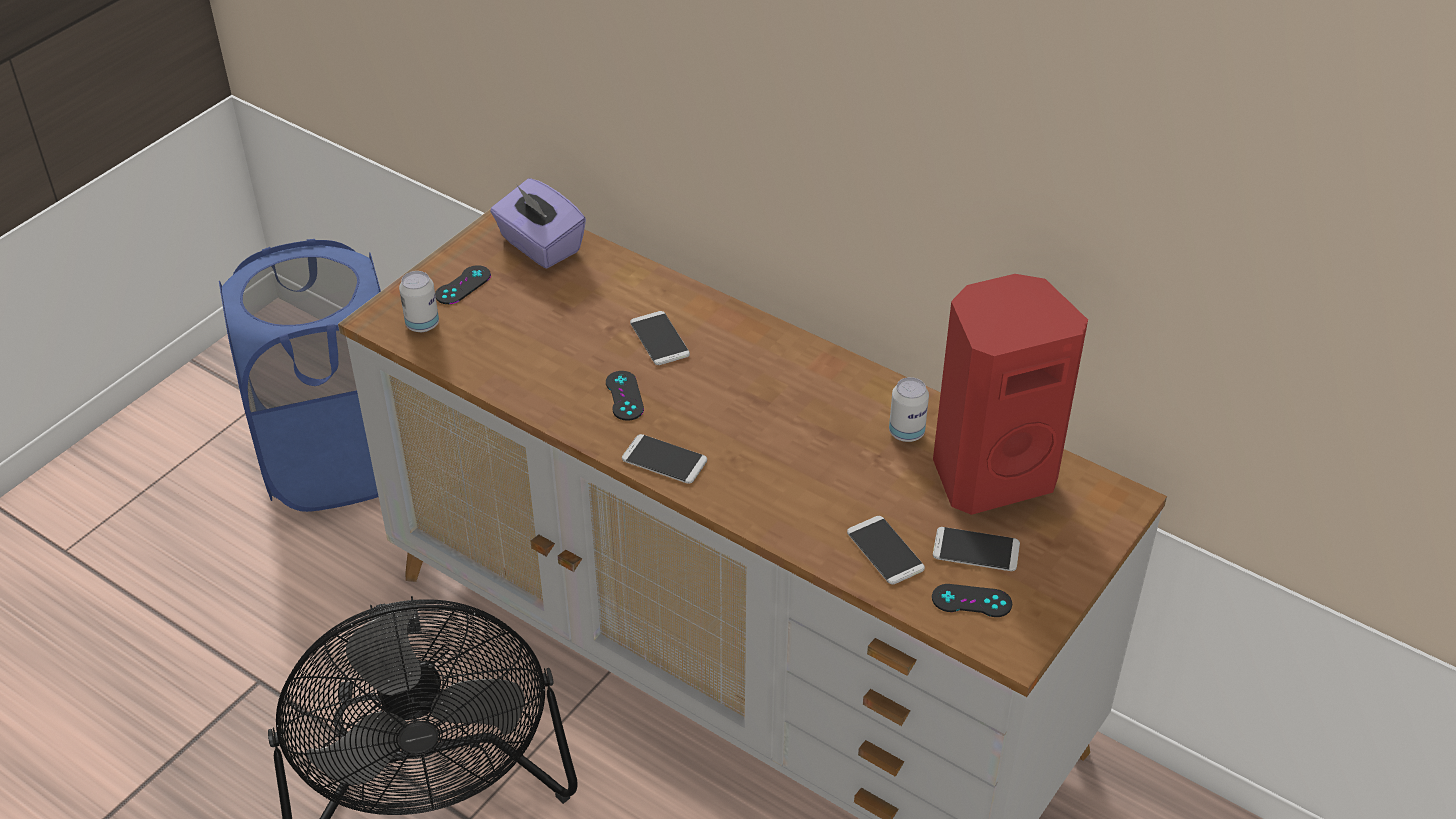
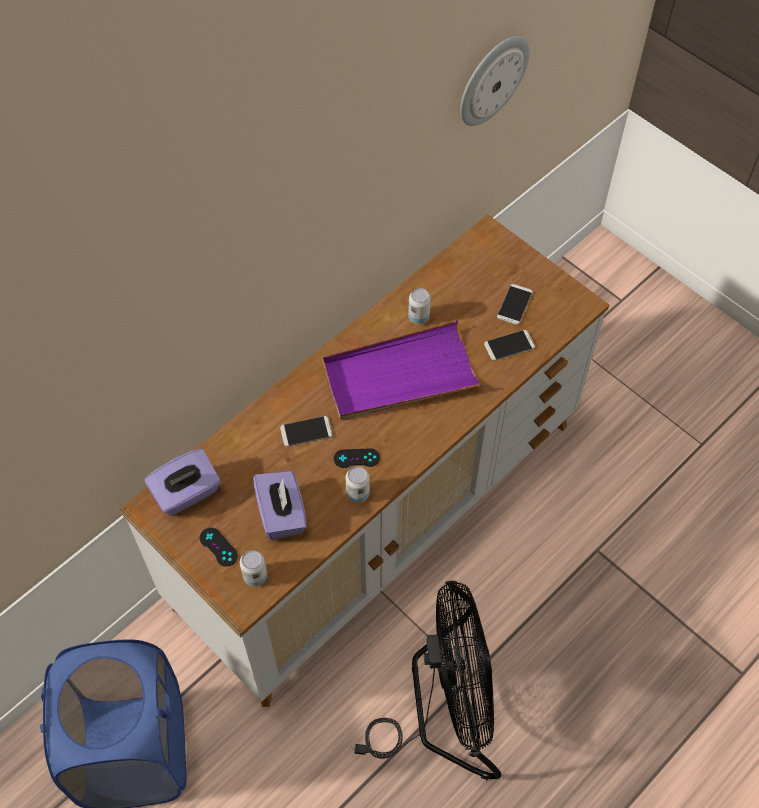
camera: 80 degrees left, 15 degrees up
phone [622,434,707,484] -> none
black game controller [932,584,1012,617] -> none
red speaker [933,274,1088,515] -> none
none -> purple tissue box [253,471,307,541]
none -> purple tray [323,320,482,420]
none -> can [345,466,370,503]
none -> wall clock [460,36,530,126]

